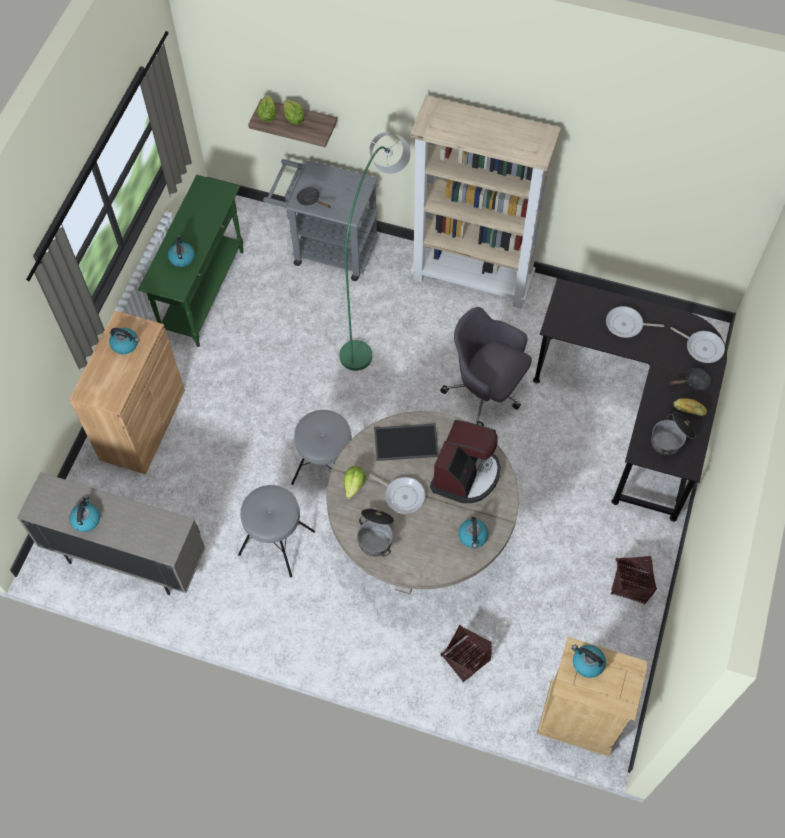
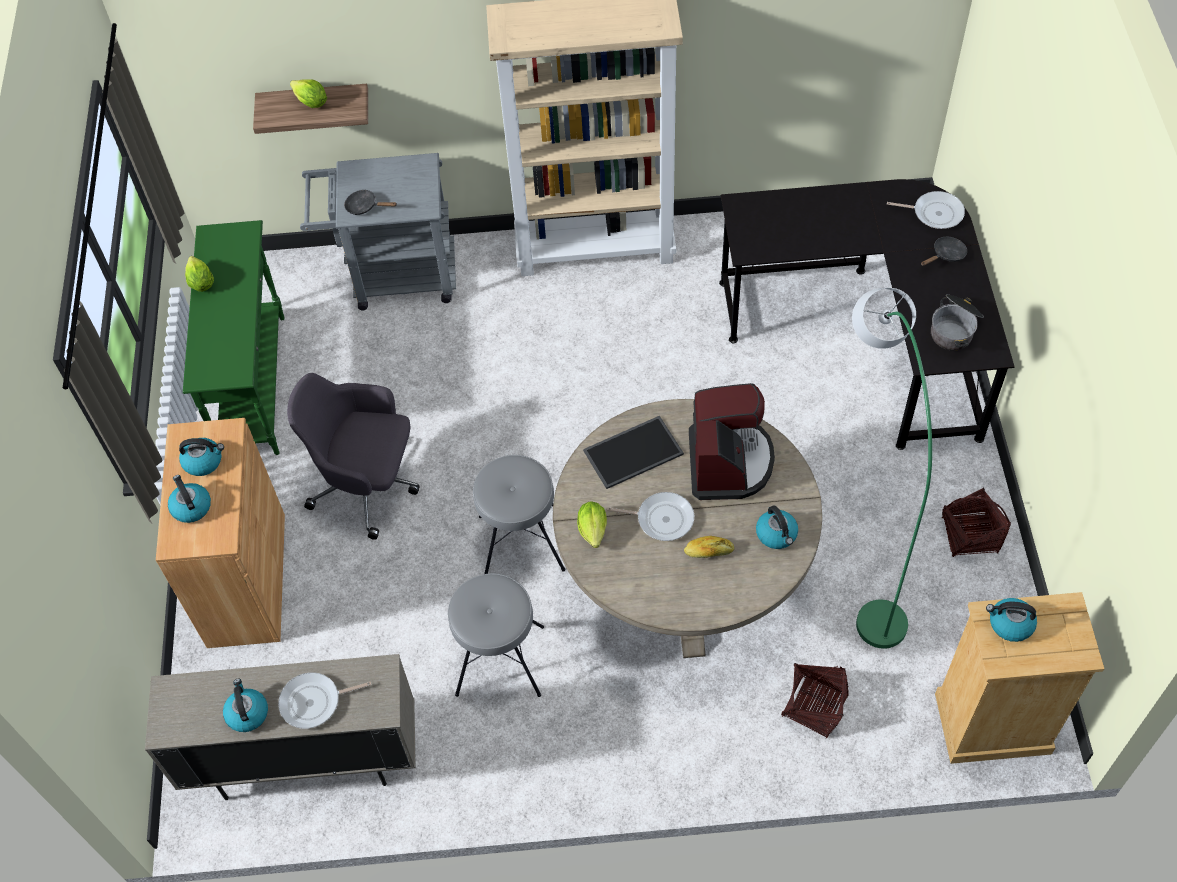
camera: 20 degrees left, 5 degrees down
kettle [168,235,195,267] -> kettle moved to [168,475,211,523]
lettuce [257,95,277,122] -> lettuce moved to [185,256,214,292]
green floor lamp [339,132,411,371] -> green floor lamp moved to [852,288,932,649]
cooking pot [357,509,394,557] -> none
grey office chair [440,307,532,426] -> grey office chair moved to [287,373,420,540]
frying pan [606,306,664,338] -> frying pan moved to [278,672,372,729]
bread [673,398,707,416] -> bread moved to [684,536,734,558]

